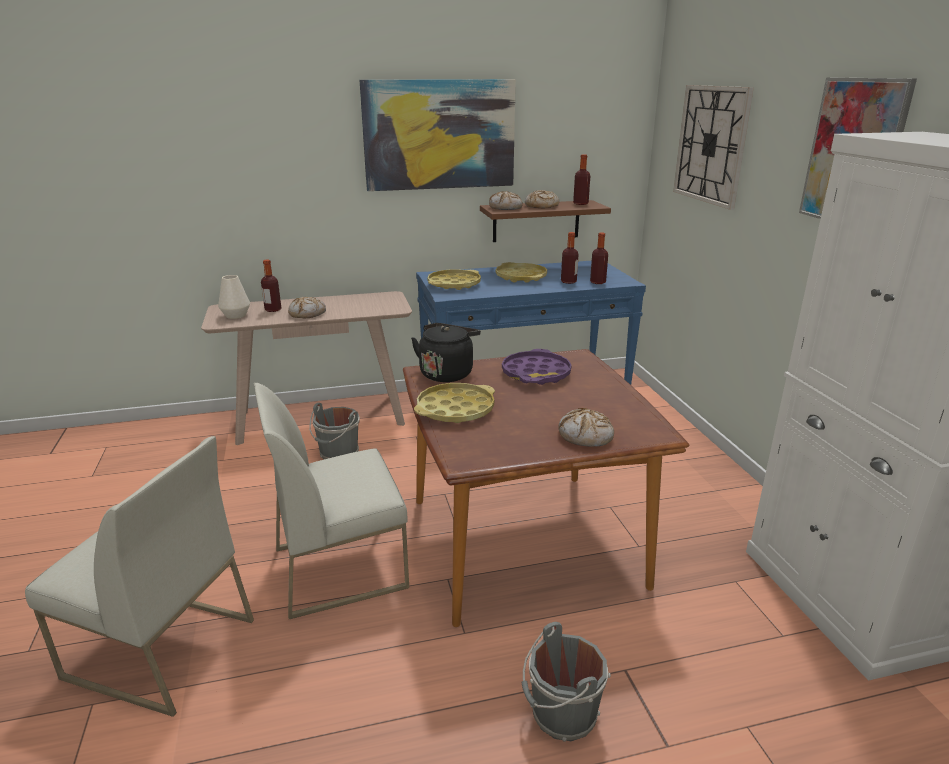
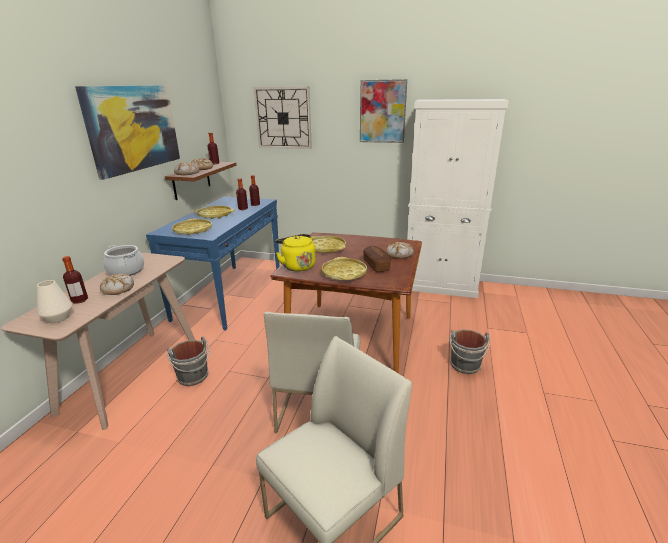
camera: 60 degrees left, 0 degrees up
black kettle [411,323,481,382] -> yellow kettle [275,234,315,271]
purple tray [502,349,572,385] -> yellow tray [311,236,346,254]
none -> cooking pot [103,245,144,276]
none -> bread [363,246,391,272]

